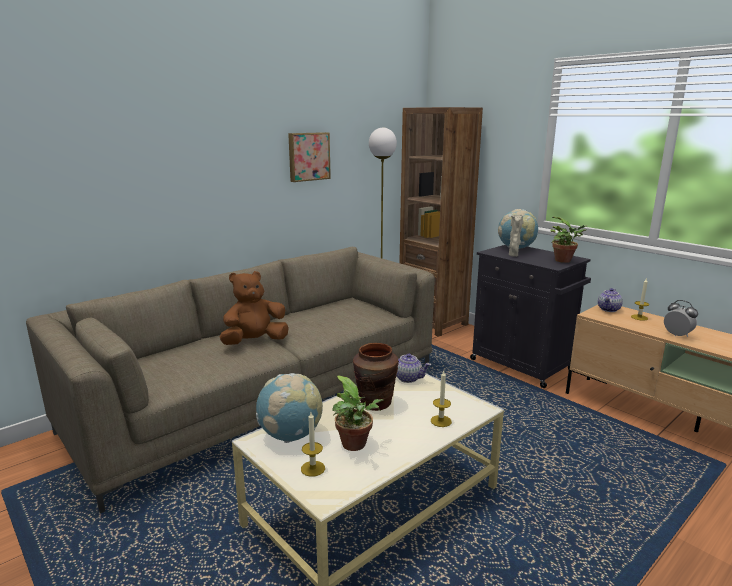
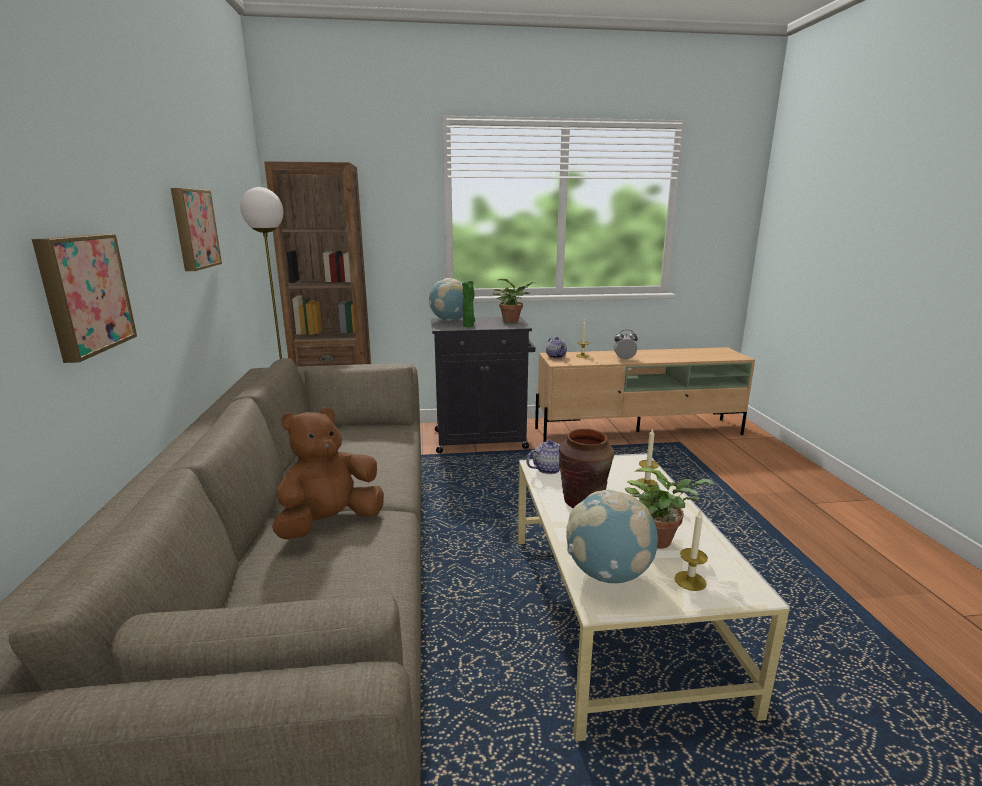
camera: 55 degrees left, 0 degrees up
brown plush toy [219,271,289,345] -> brown plush toy turned 45 degrees clockwise [272,407,384,539]
beige vase [509,214,524,257] -> green vase [462,281,475,327]
none -> picture [32,234,137,363]

